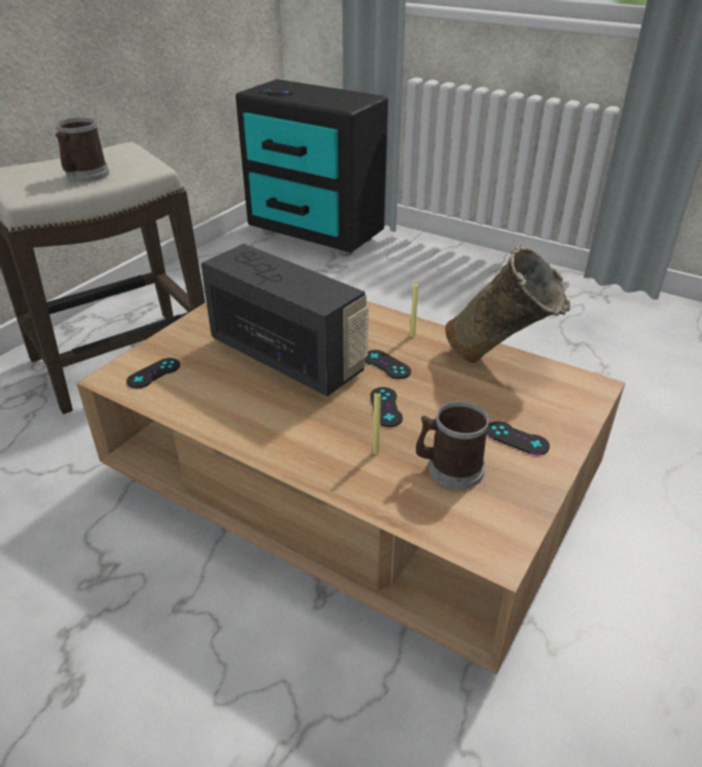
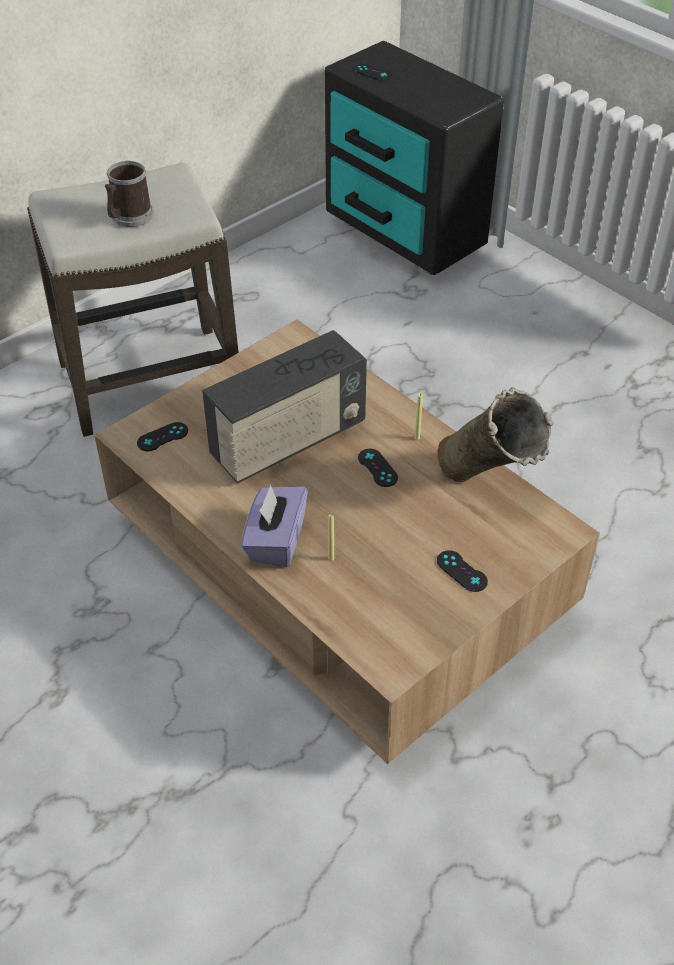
camera: 15 degrees right, 10 degrees up
radio [201,244,369,397] -> radio turned 90 degrees clockwise [202,330,367,484]
black game controller [370,387,403,427] -> none
mug [416,401,490,489] -> none
none -> purple tissue box [241,485,308,567]

